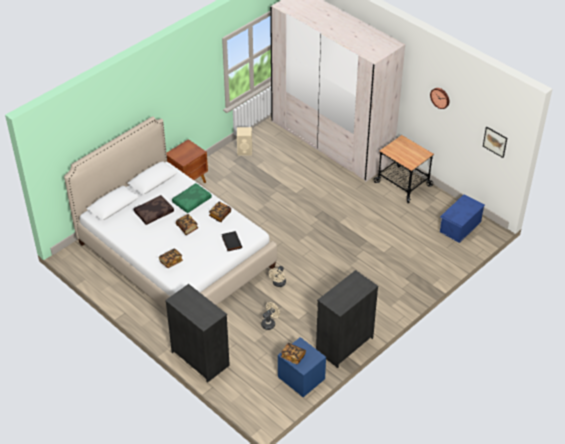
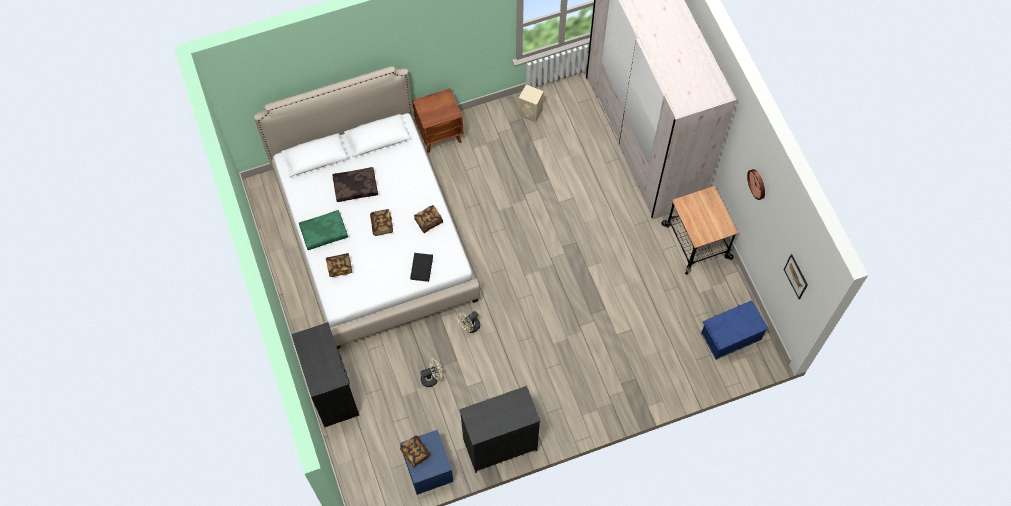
camera: 25 degrees right, 20 degrees up
green pillow [172,183,212,213] -> green pillow moved to [299,210,348,250]

